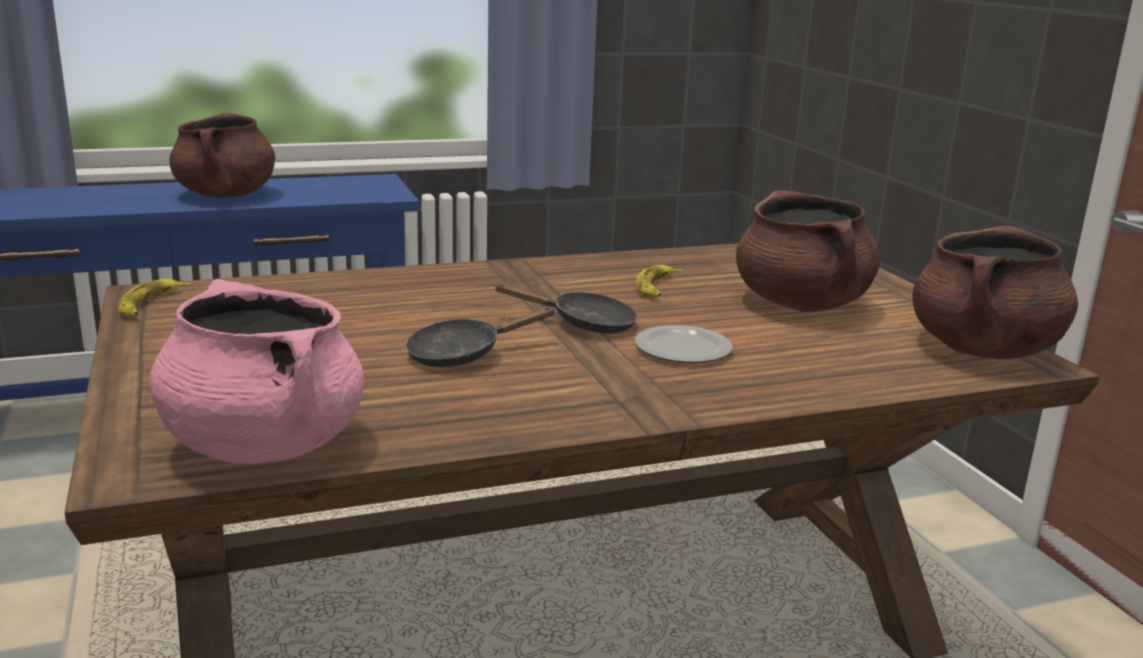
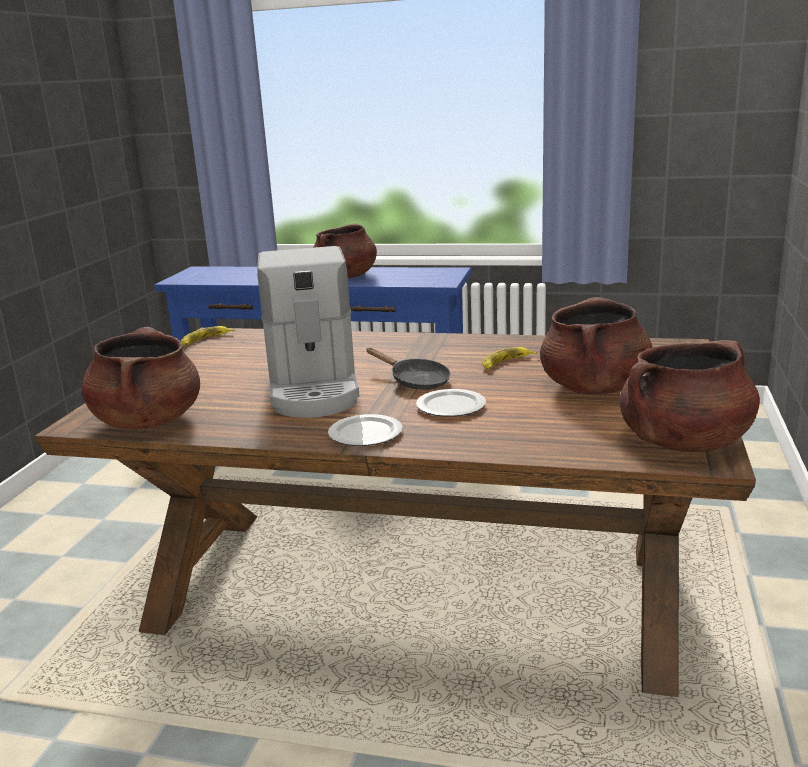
camera: 35 degrees right, 0 degrees up
pink cooking pot [149,279,364,464] -> brown cooking pot [82,327,200,429]
black frying pan [405,307,556,367] -> coffee machine [257,246,360,418]
none -> plate [328,414,403,446]

